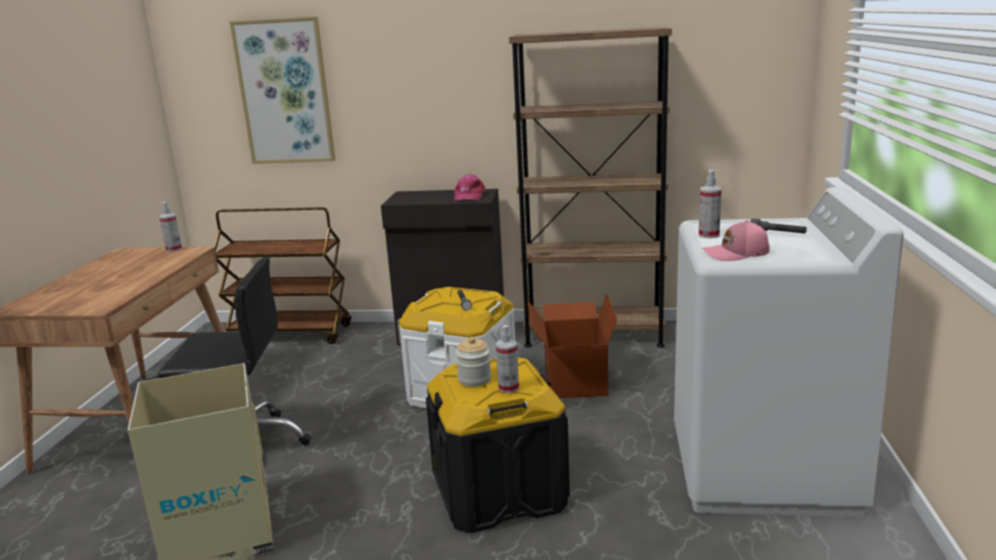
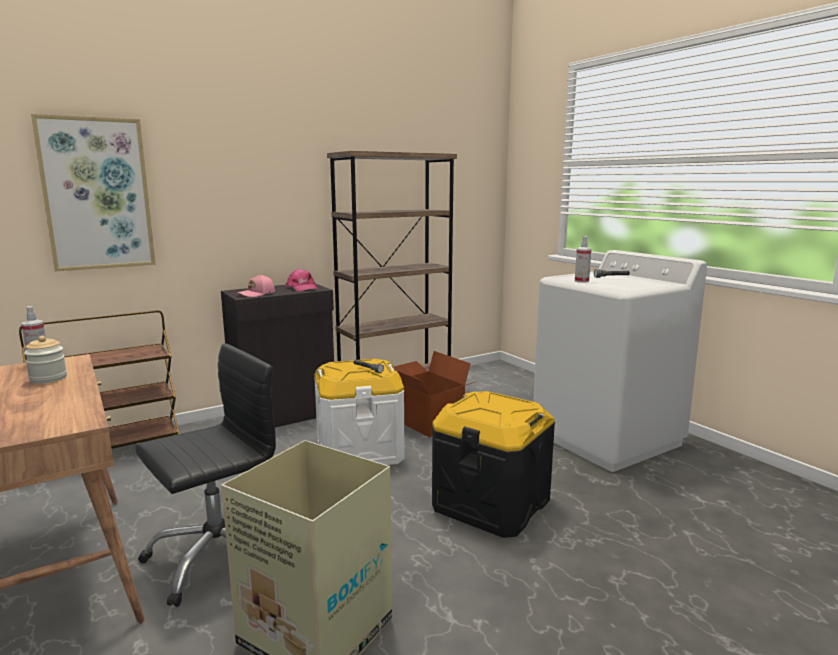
camera: 40 degrees left, 5 degrees down
jar [456,337,491,387] -> jar moved to [24,336,67,384]
spray bottle [496,325,519,393] -> none
pink cap [702,220,770,261] -> pink cap moved to [237,274,275,297]

